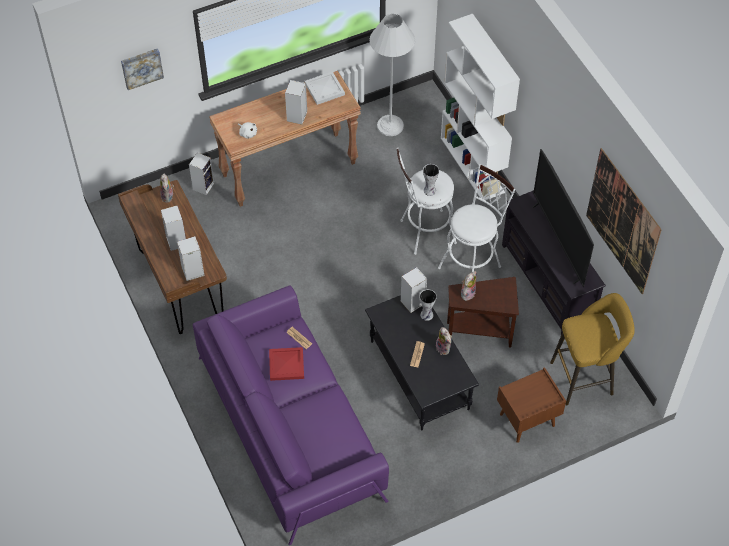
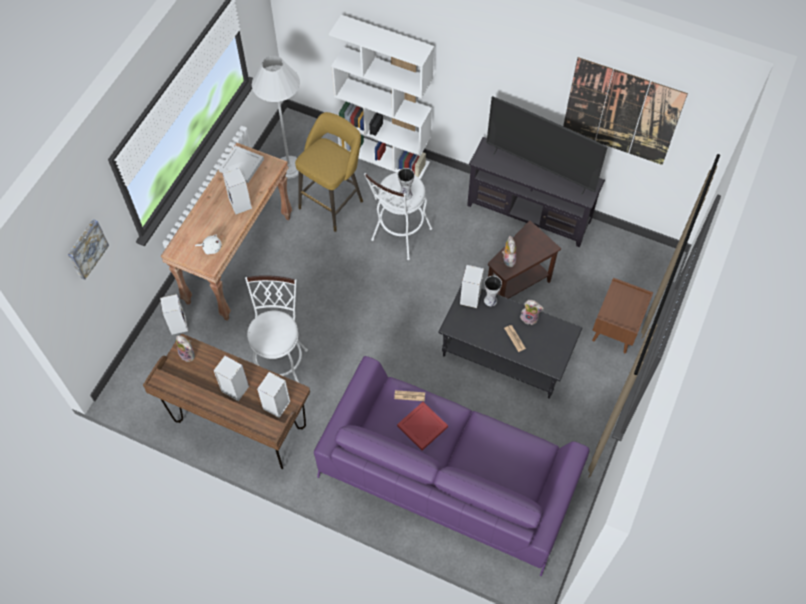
camera: 40 degrees left, 5 degrees up
white stool [438,164,516,272] -> white stool moved to [245,275,308,383]
yellow stool [550,293,635,405] -> yellow stool moved to [295,112,363,232]

